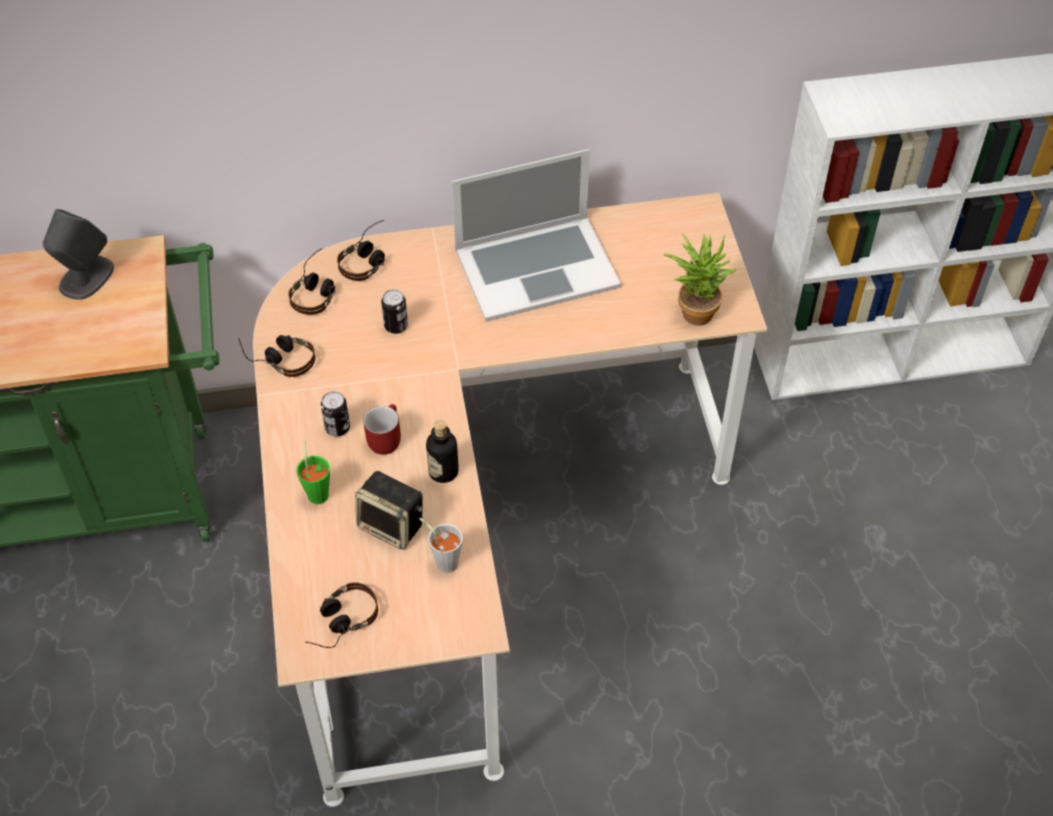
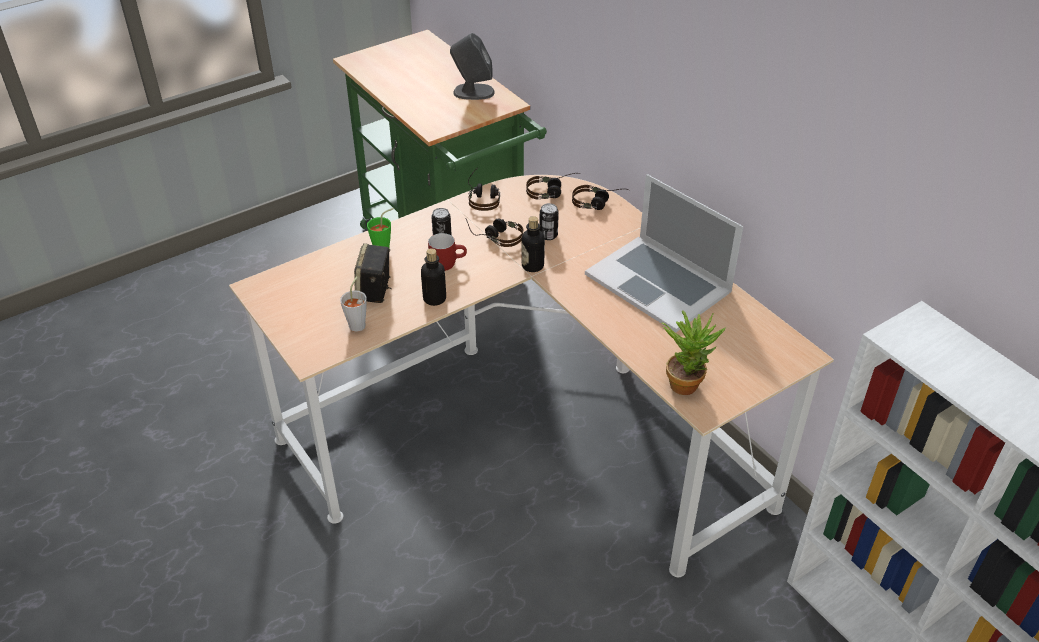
camera: 65 degrees right, 10 degrees down
headphones [305,582,378,648] -> headphones moved to [466,218,523,247]
none -> bottle [522,216,545,272]

